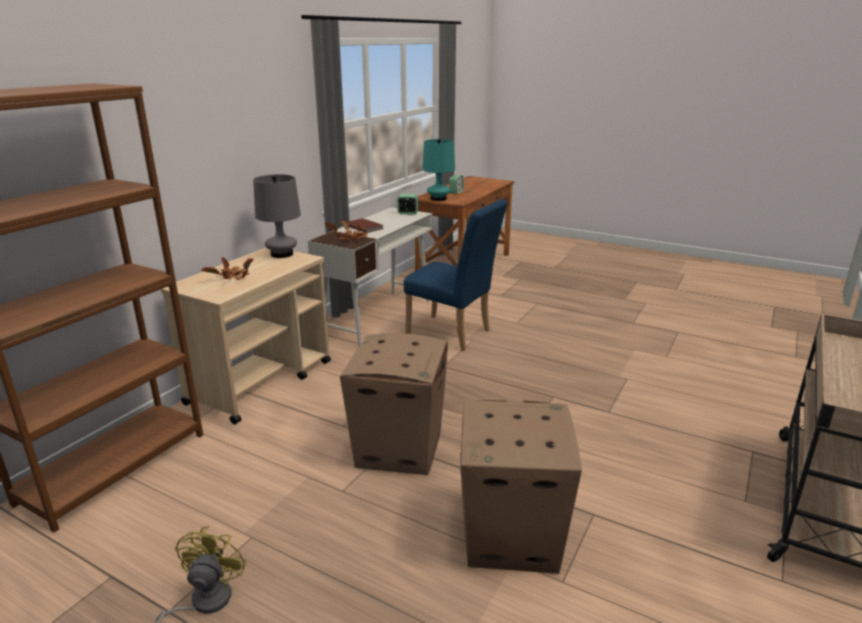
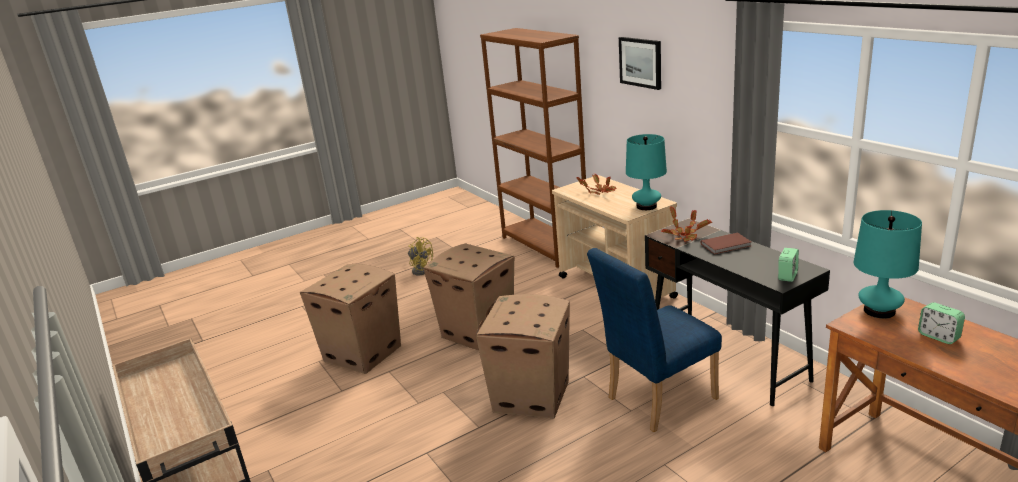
camera: 120 degrees right, 0 degrees up
grey table lamp [253,174,301,258] -> turquoise table lamp [626,134,667,210]
white desk [308,207,433,347] -> black desk [645,218,830,406]
none -> cardboard box [476,294,570,418]
none -> picture [619,37,661,90]

